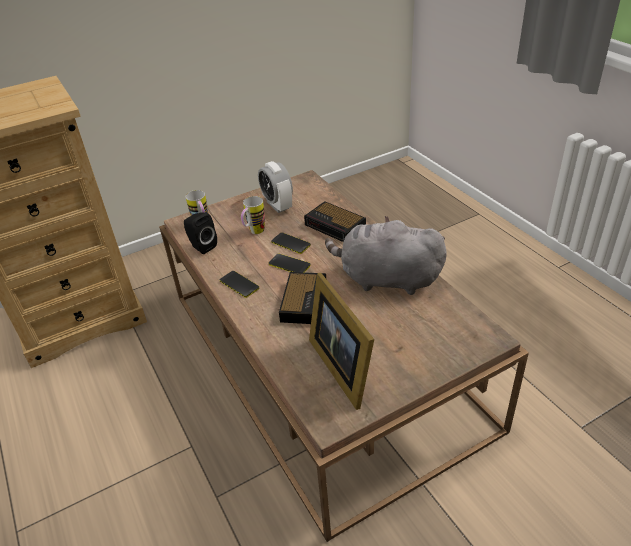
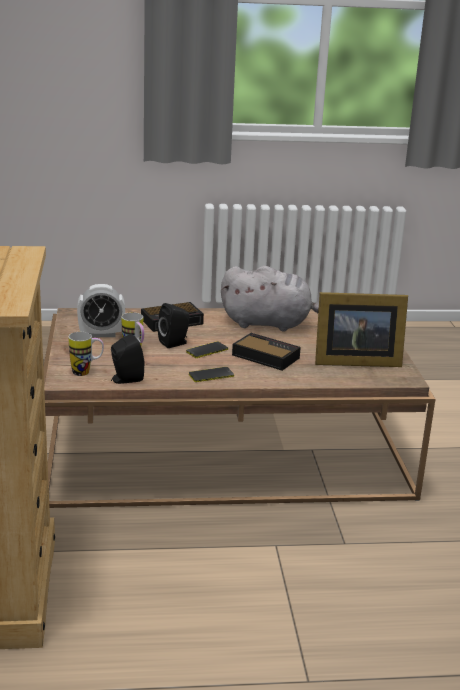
camera: 70 degrees left, 15 degrees down
phone [271,232,311,254] -> black speaker [158,303,190,348]
grey plush toy [325,216,447,295] -> grey plush toy turned 120 degrees counterclockwise [221,266,319,331]

